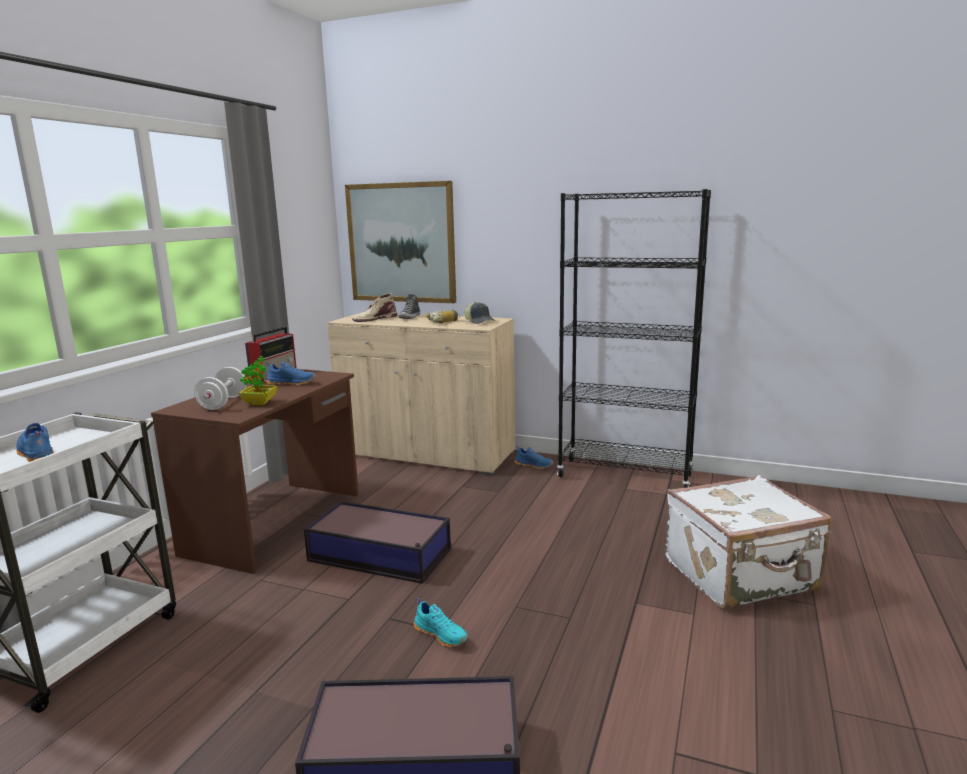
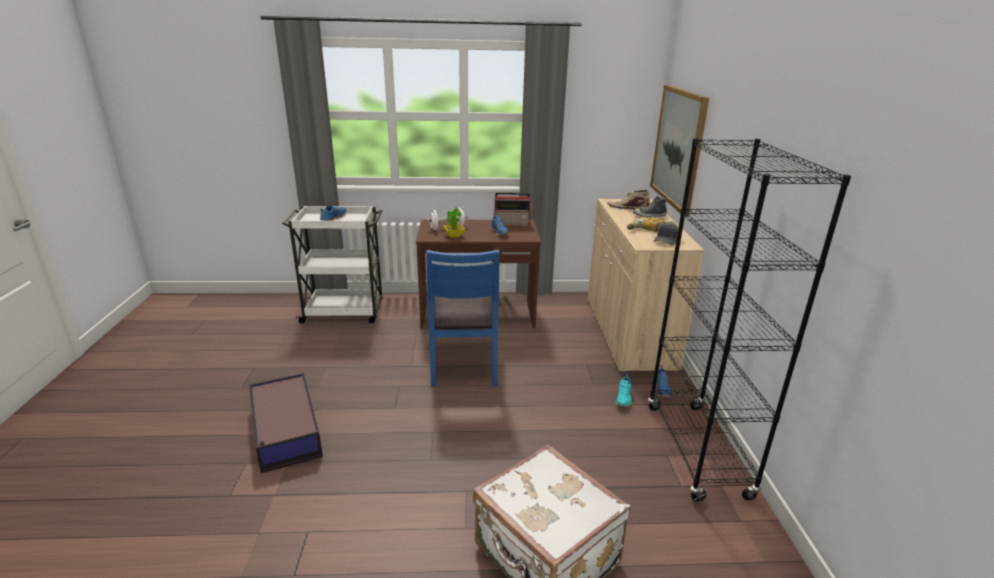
camera: 65 degrees right, 10 degrees up
storage box [304,501,451,584] -> blue chair [426,250,500,387]
turquoise shoe [414,598,468,647] -> turquoise shoe moved to [615,374,632,407]

